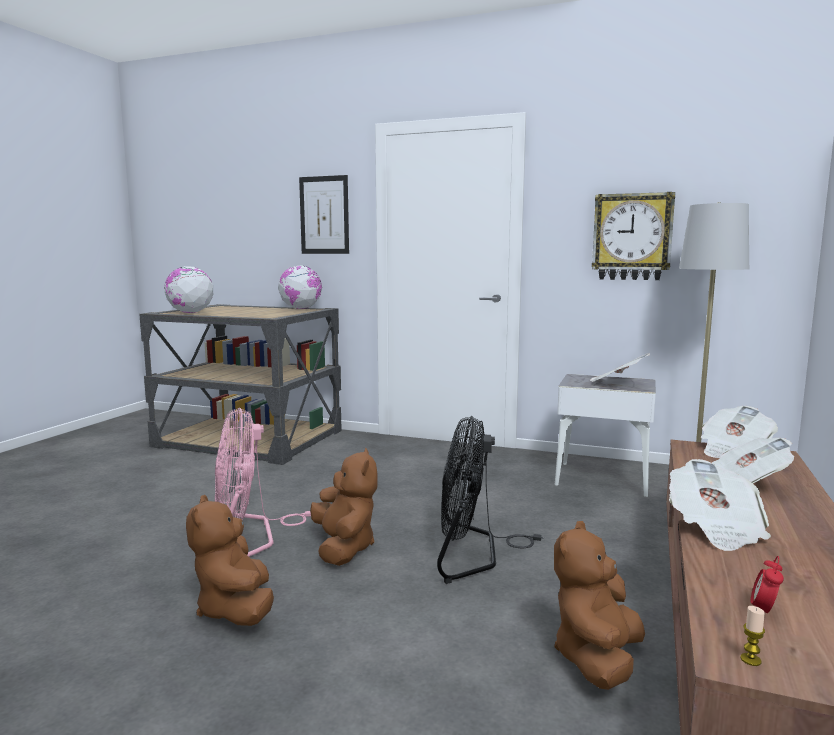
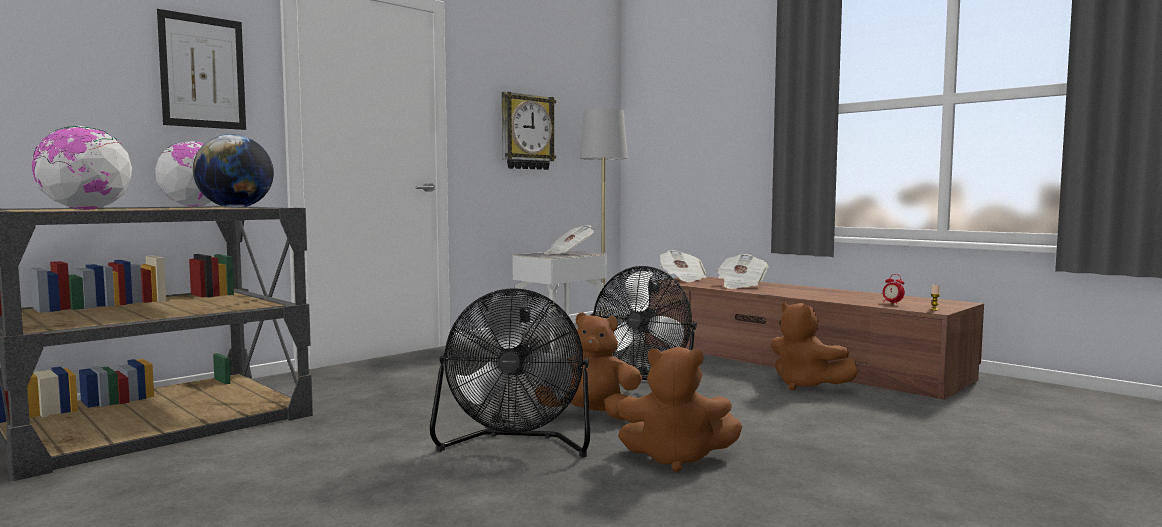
camera: 65 degrees left, 5 degrees down
pink fan [215,408,311,557] -> black fan [430,288,590,458]
newspaper [669,459,771,551] -> none
none -> globe [193,134,274,208]

